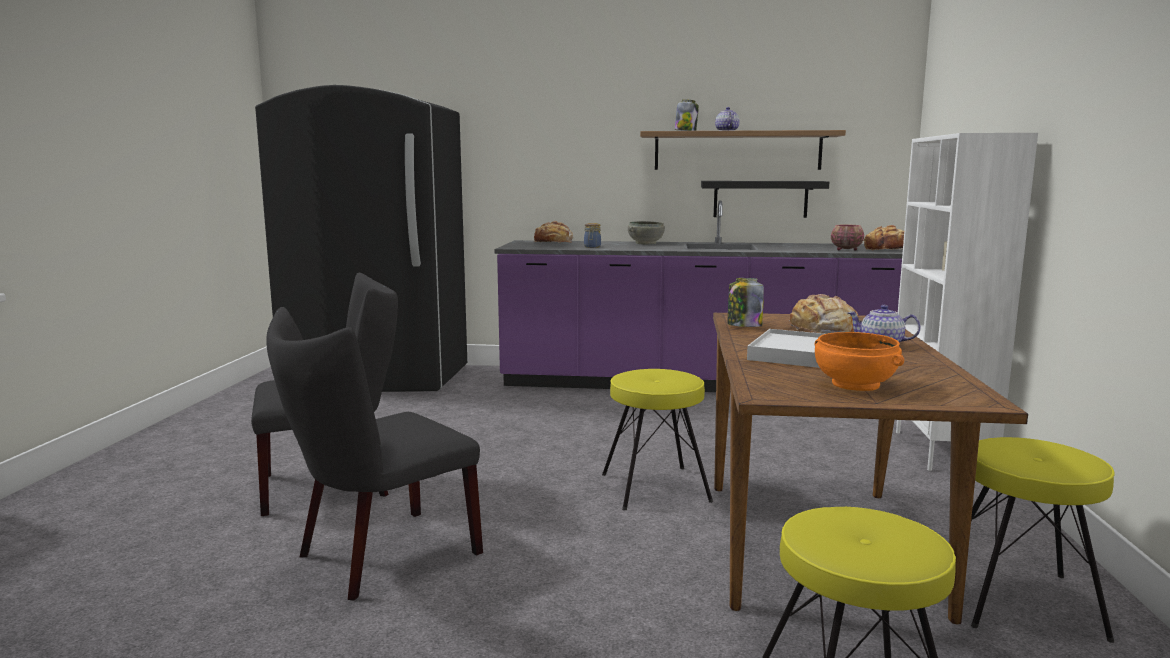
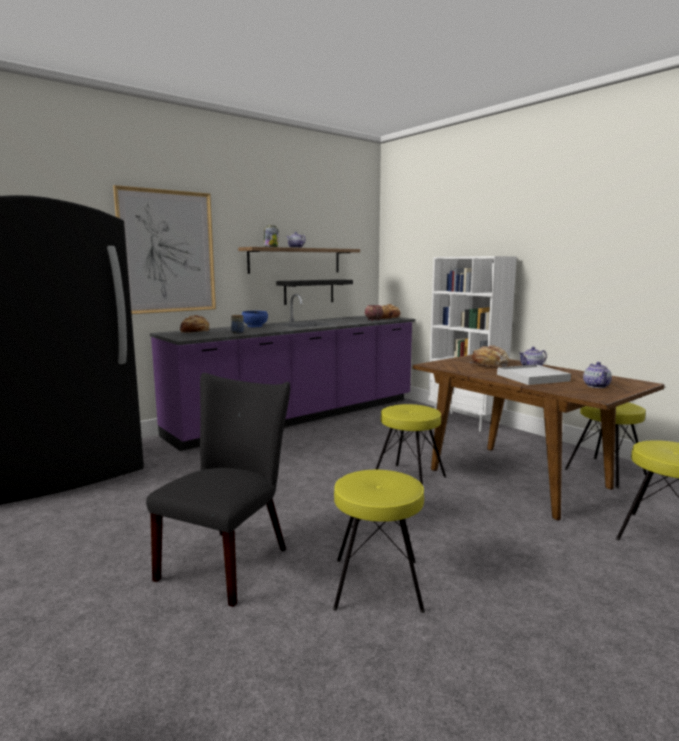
camera: 45 degrees left, 0 degrees up
black chair [266,307,483,601] -> yellow stool [333,470,425,613]
grey bowl [628,221,665,244] -> blue bowl [241,311,268,327]
jar [728,278,764,327] -> none
orange bowl [814,332,904,391] -> teapot [583,362,612,388]
none -> picture [113,185,216,314]

